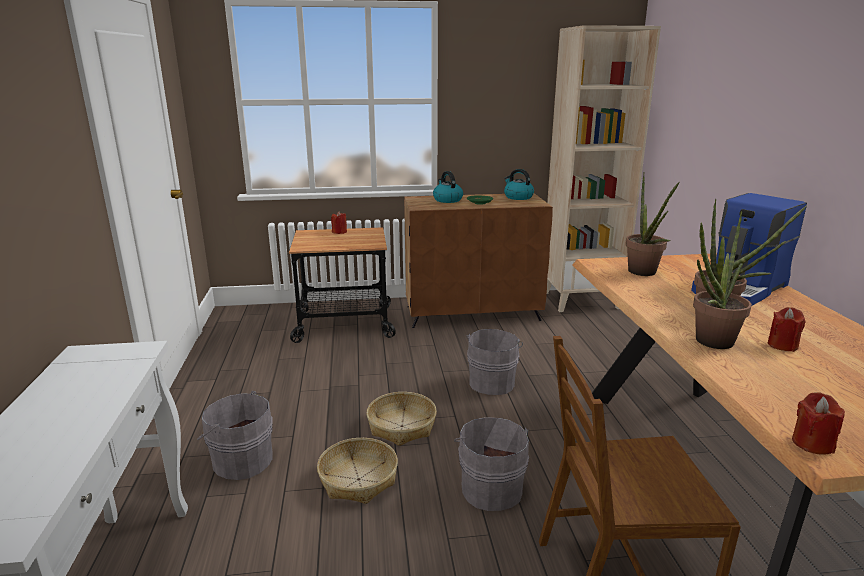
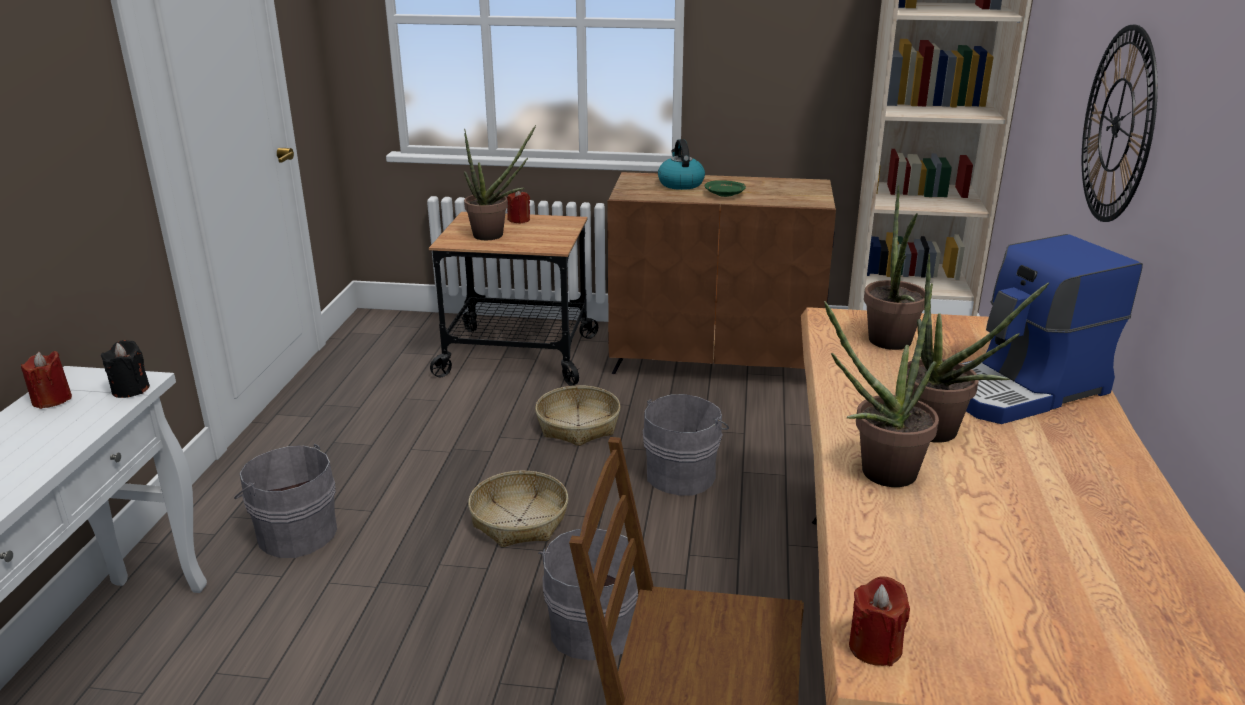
camera: 15 degrees right, 5 degrees up
basket [317,438,398,504] -> basket moved to [535,385,620,446]
kettle [504,169,534,200] -> none
red candle [768,307,805,352] -> red candle moved to [21,351,72,409]
none -> black candle [101,340,150,398]
none -> potted plant [464,125,536,240]
none -> wall clock [1082,25,1158,222]

